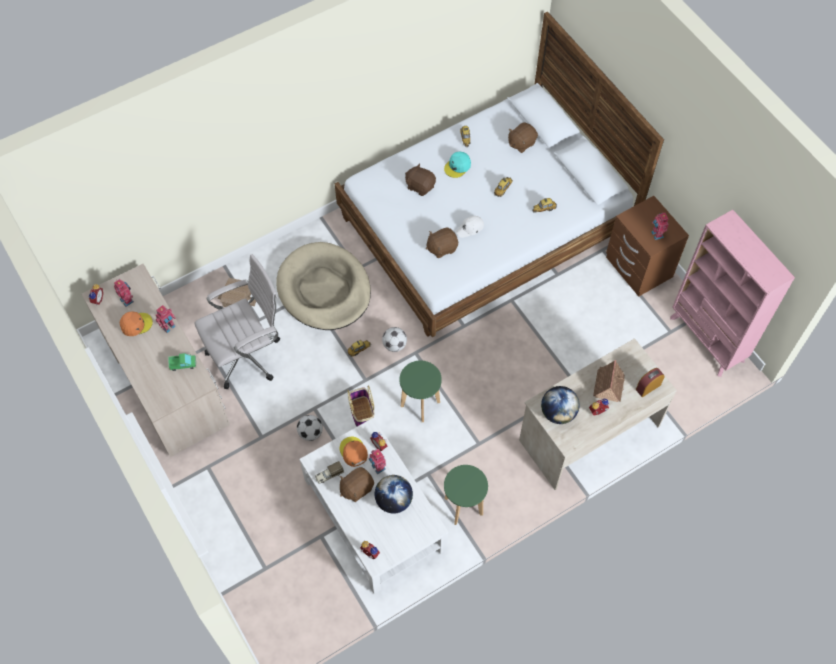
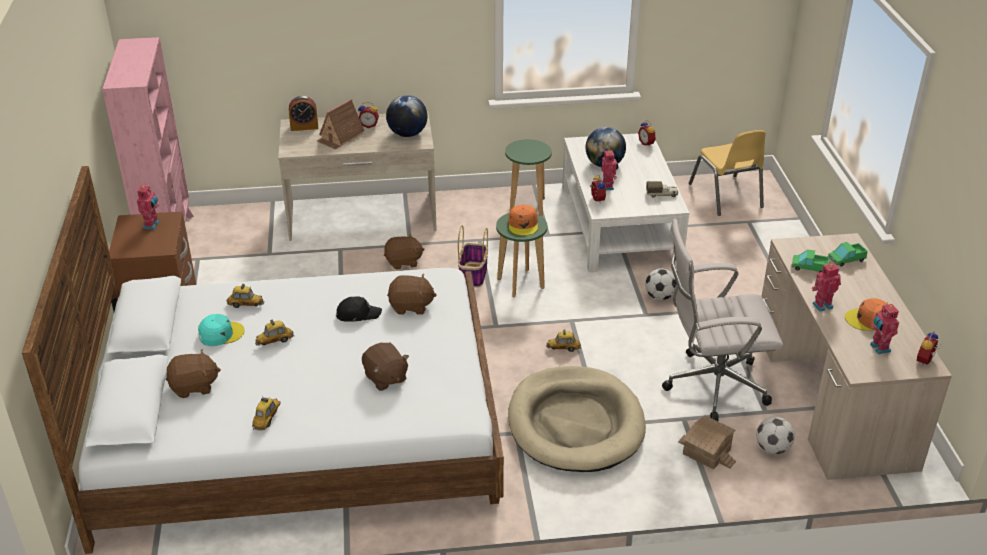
camera: 155 degrees left, 25 degrees down
orange cap [340,437,368,467] -> orange cap moved to [508,205,538,236]
brown plush toy [340,467,374,502] -> brown plush toy moved to [384,233,425,270]
basket [347,385,374,427] -> basket moved to [458,225,488,288]
football [382,327,407,352] -> football moved to [756,417,795,454]
turquoise cap [444,152,471,178] -> turquoise cap moved to [198,314,245,346]
white cap [456,216,484,238] -> black cap [336,296,382,322]
none -> yellow chair [689,130,766,216]
none -> toy truck [828,242,868,267]

